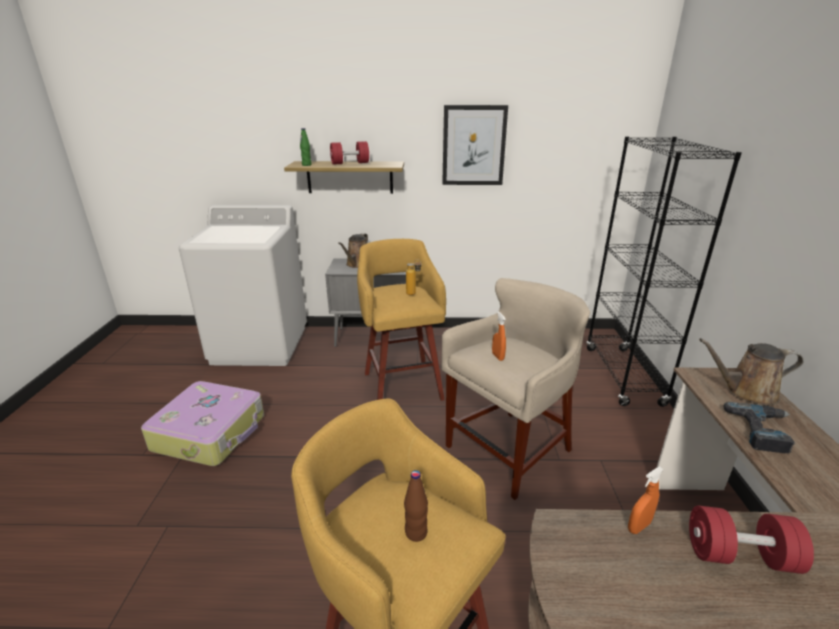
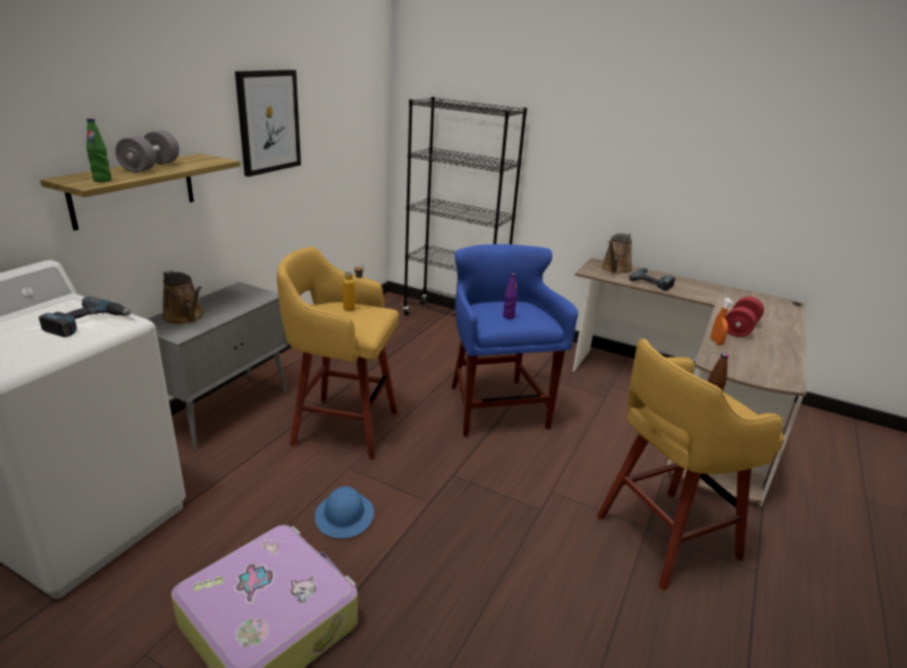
camera: 65 degrees left, 0 degrees up
red dumbbell [330,141,369,165] -> grey dumbbell [115,130,179,173]
beige stool [441,278,590,500] -> blue stool [451,244,578,437]
orange spray bottle [492,312,506,361] -> purple bottle [503,273,518,319]
none -> power drill [39,296,131,337]
none -> blue hard hat [315,486,374,539]

